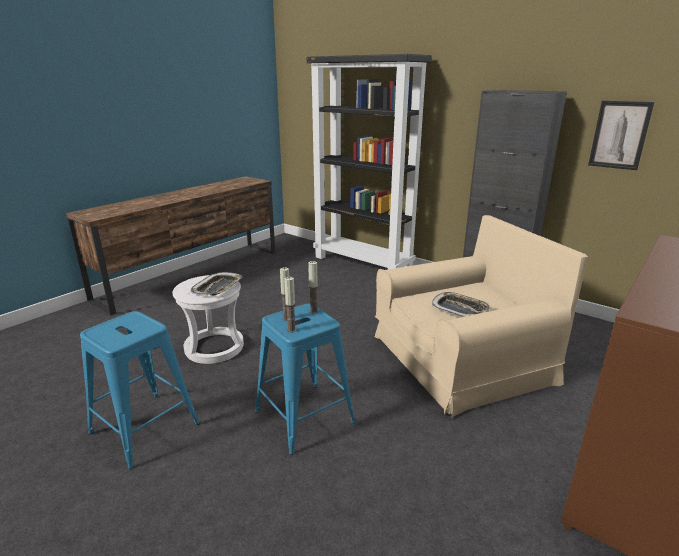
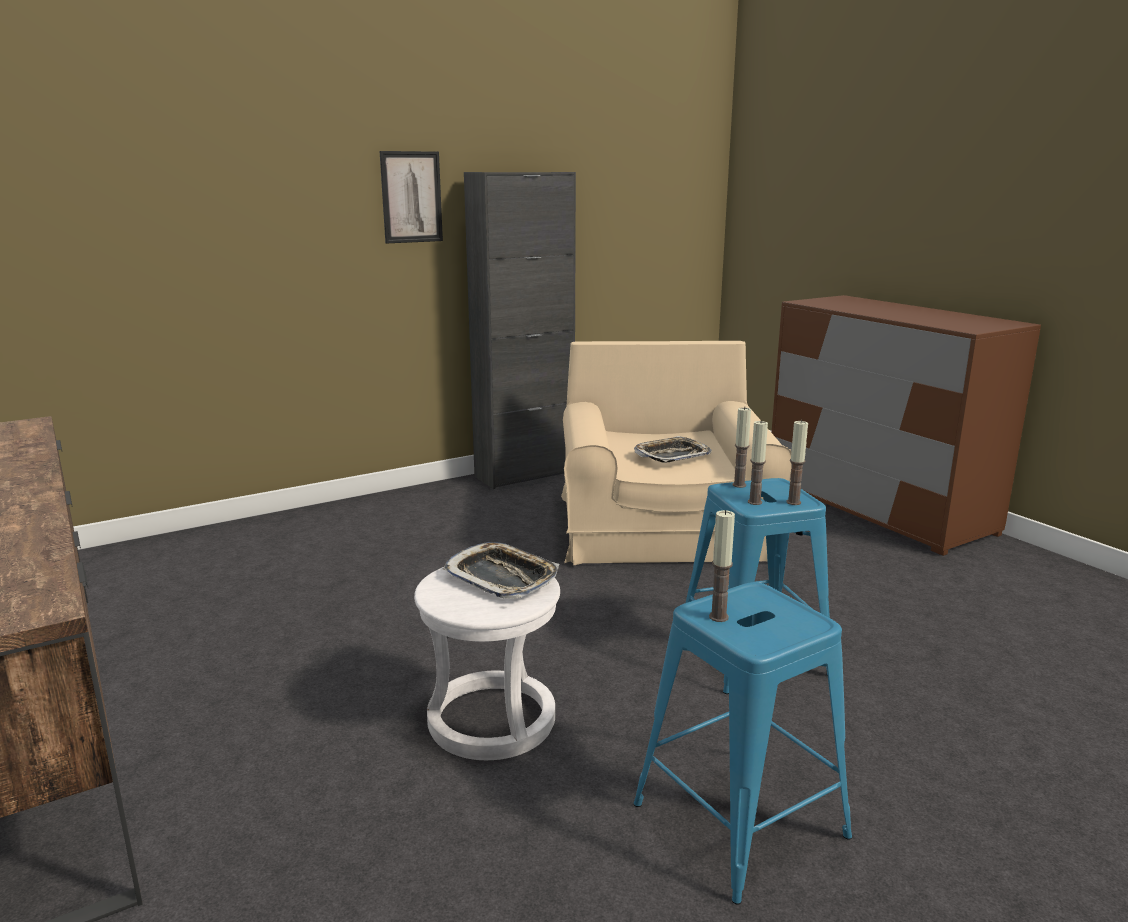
camera: 70 degrees left, 5 degrees down
black bookcase [306,54,432,269] -> none
picture [588,101,654,170] -> picture moved to [380,151,443,244]
none -> candle [709,510,735,622]

